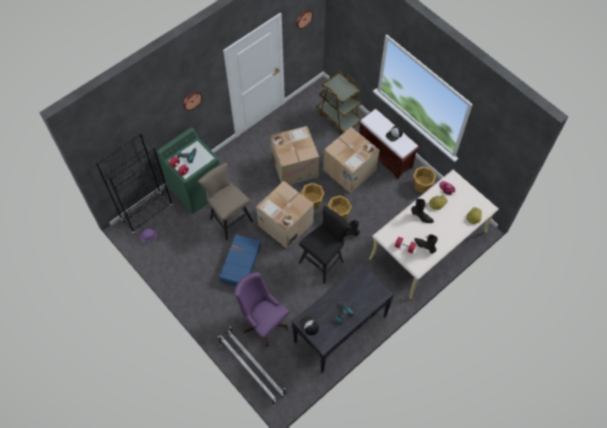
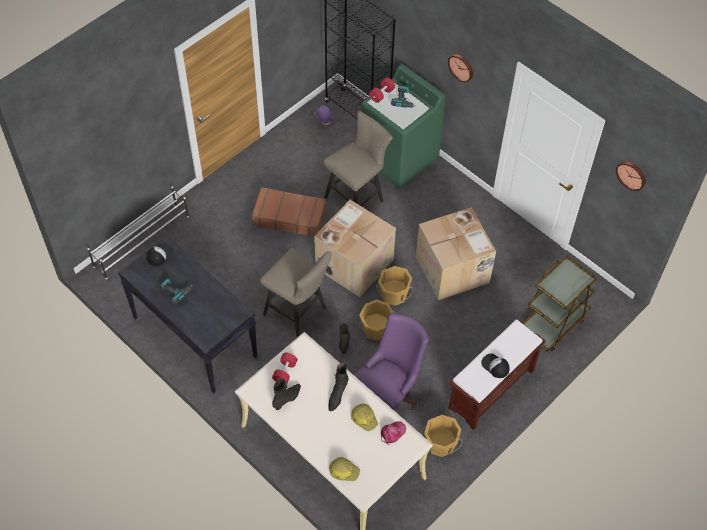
camera: 85 degrees right, 5 degrees down
blue suitcase [219,234,261,286] -> brown suitcase [252,187,326,237]
purple office chair [234,272,290,347] -> purple office chair moved to [354,313,430,410]
black stool [299,206,351,284] -> beige stool [260,248,332,337]
cardboard box [323,127,379,193] -> none

